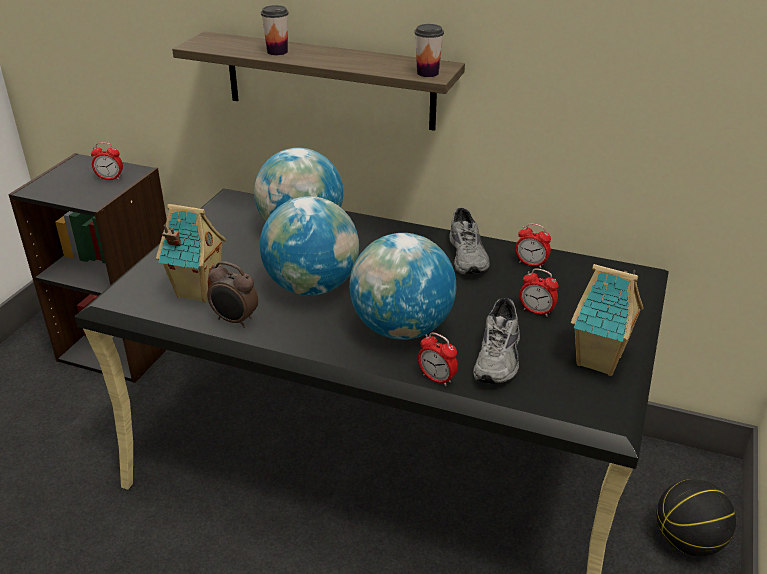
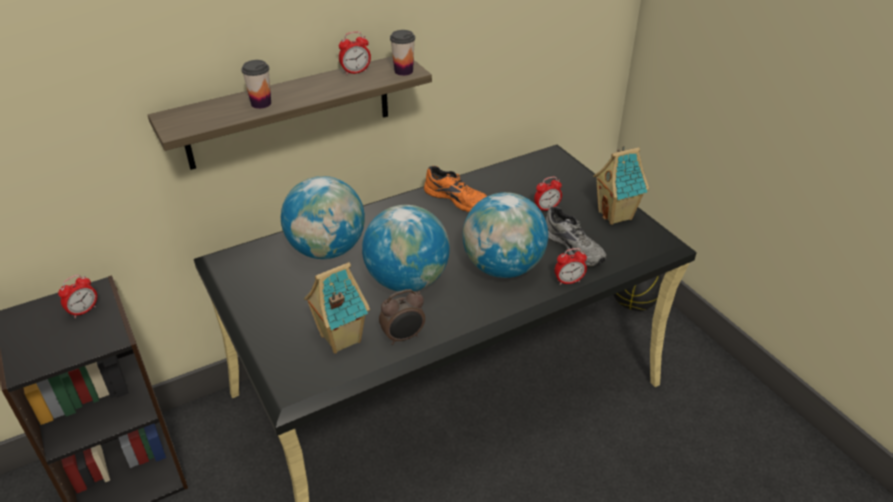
camera: 50 degrees left, 5 degrees up
grey shoe [449,208,490,274] -> orange shoe [424,166,487,212]
alarm clock [515,223,551,268] -> alarm clock moved to [339,32,371,75]

